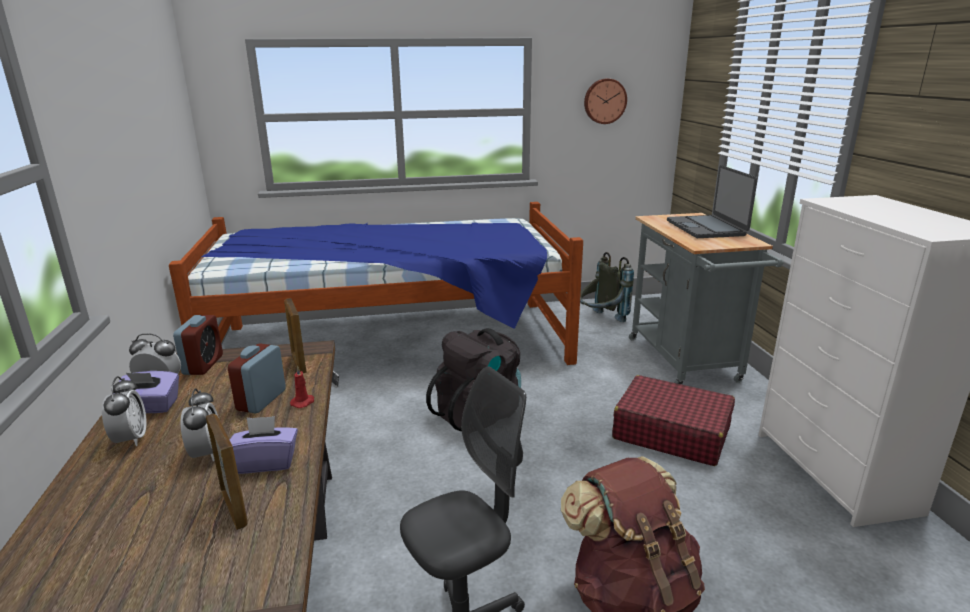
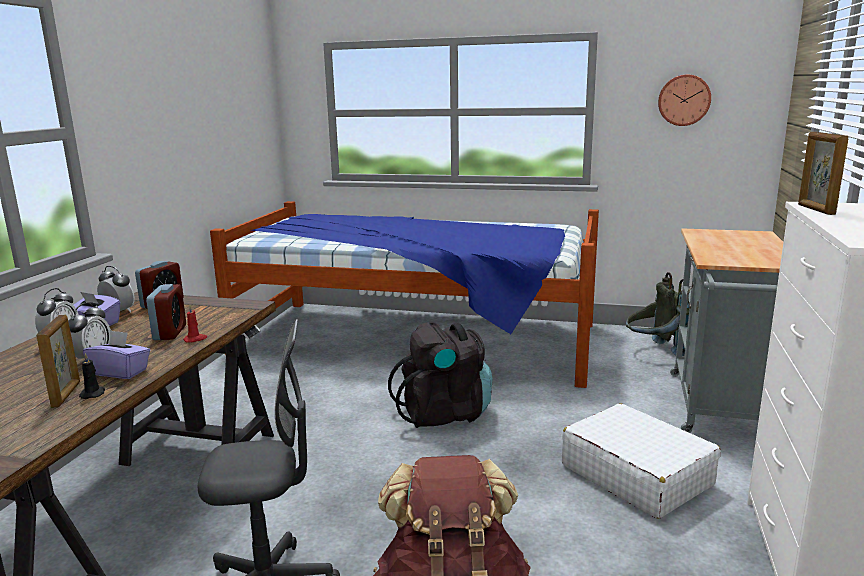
camera: 25 degrees right, 5 degrees down
alarm clock [228,344,286,413] -> alarm clock turned 135 degrees clockwise [146,284,186,340]
picture frame [284,298,307,373] -> picture frame moved to [798,132,849,215]
red suitcase [612,375,735,466] -> white suitcase [562,403,721,519]
laptop [667,165,758,238] -> none
none -> black candle [79,353,105,399]

